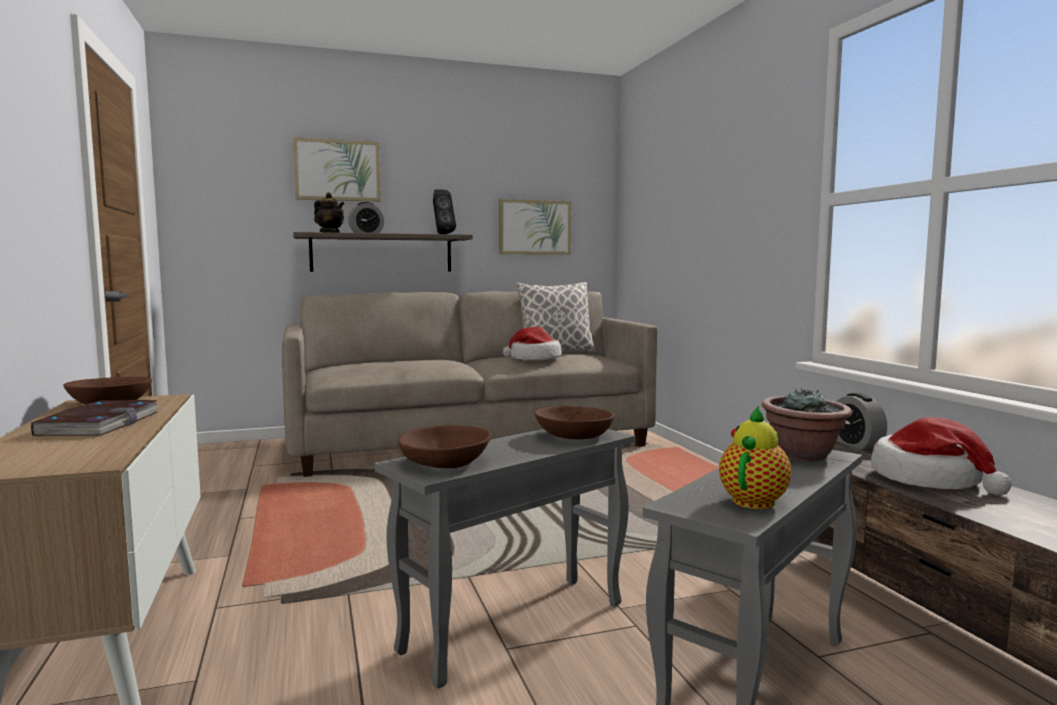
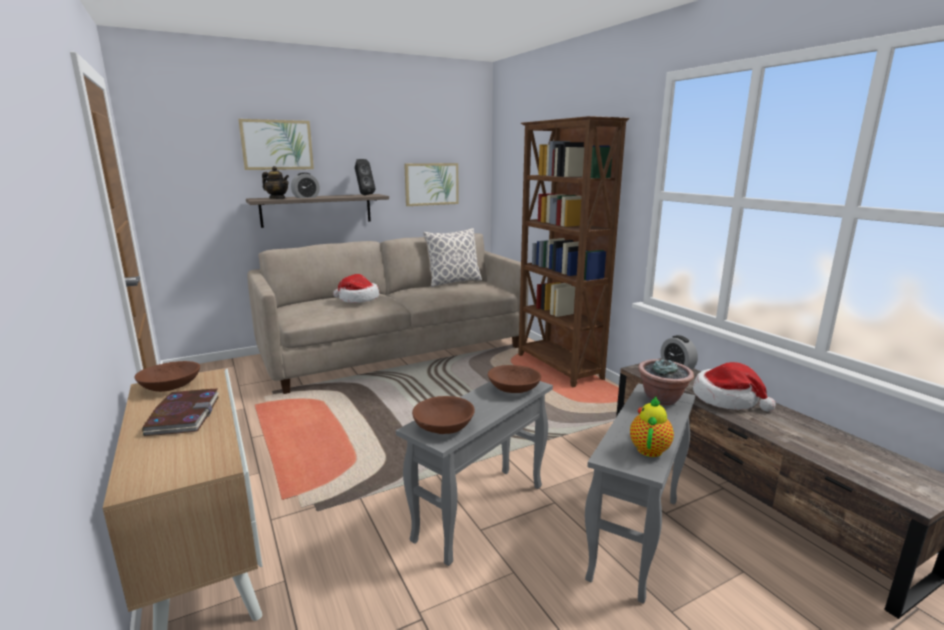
camera: 10 degrees left, 10 degrees up
hat [503,327,562,360] -> hat moved to [333,274,379,303]
none -> brown bookcase [518,116,630,387]

